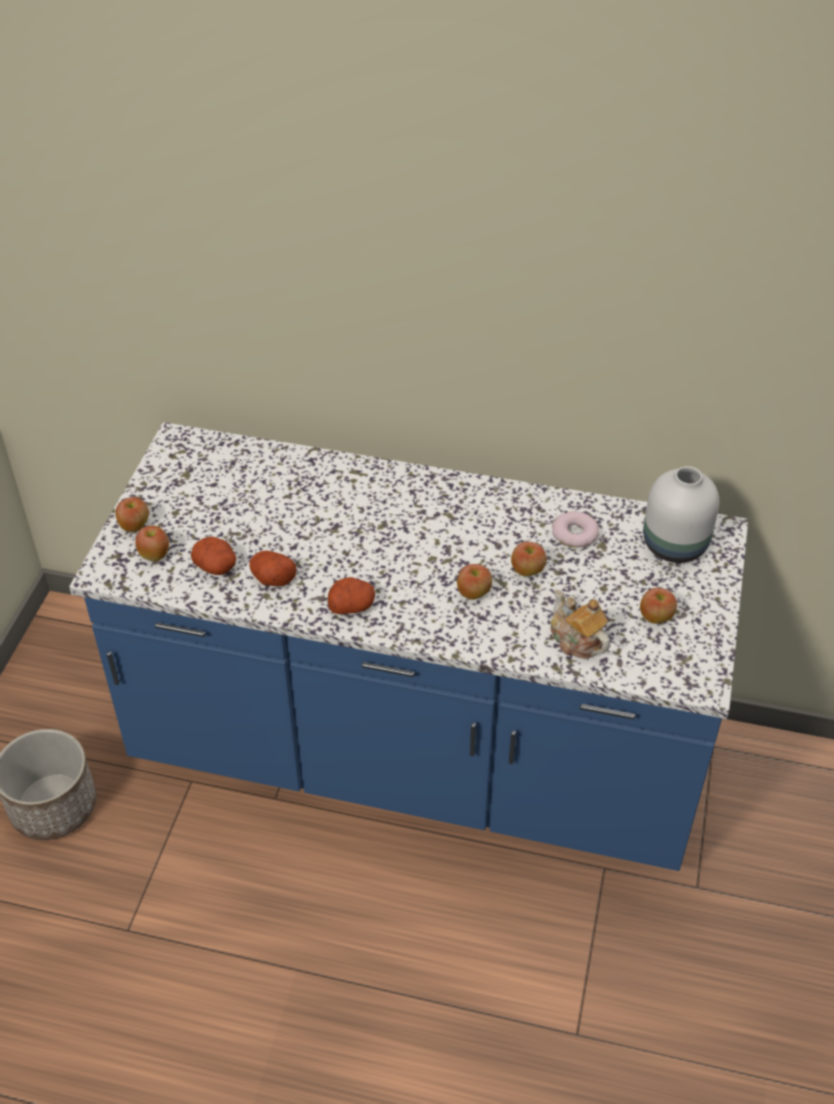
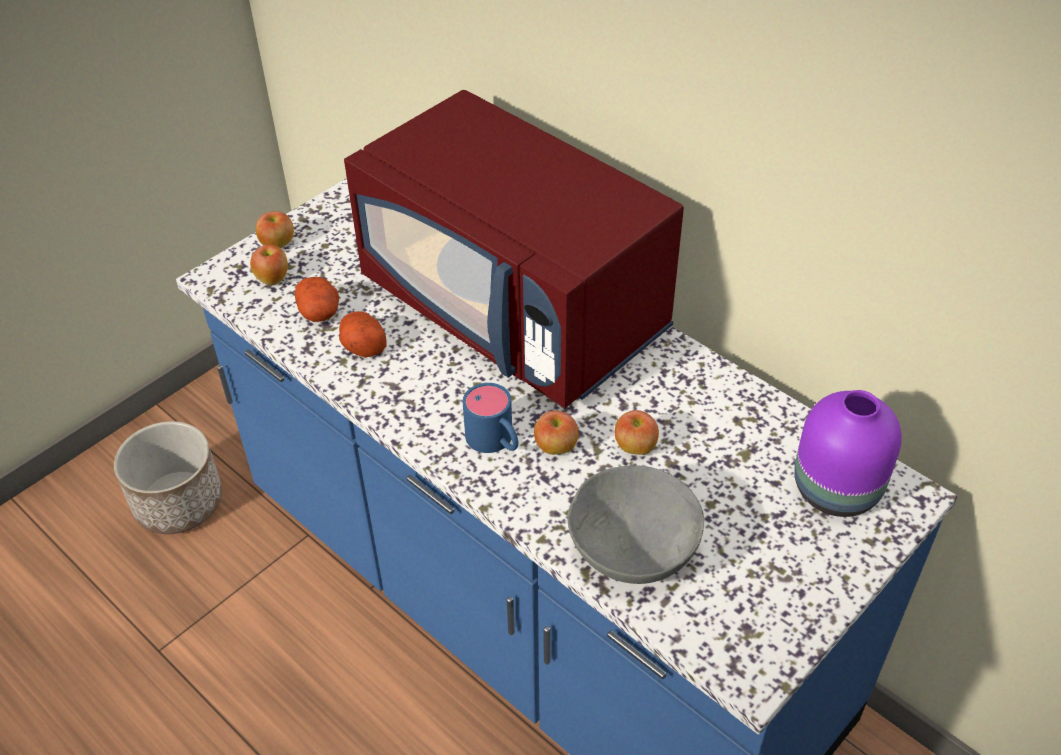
camera: 30 degrees right, 0 degrees up
potato [328,577,375,614] -> none
teapot [550,589,610,659] -> grey bowl [568,465,704,584]
donut [552,511,599,548] -> none
apple [640,588,677,624] -> none
white vase [643,466,719,563] -> purple vase [794,390,902,517]
none -> red microwave [344,90,684,408]
none -> blue mug [463,383,518,453]

